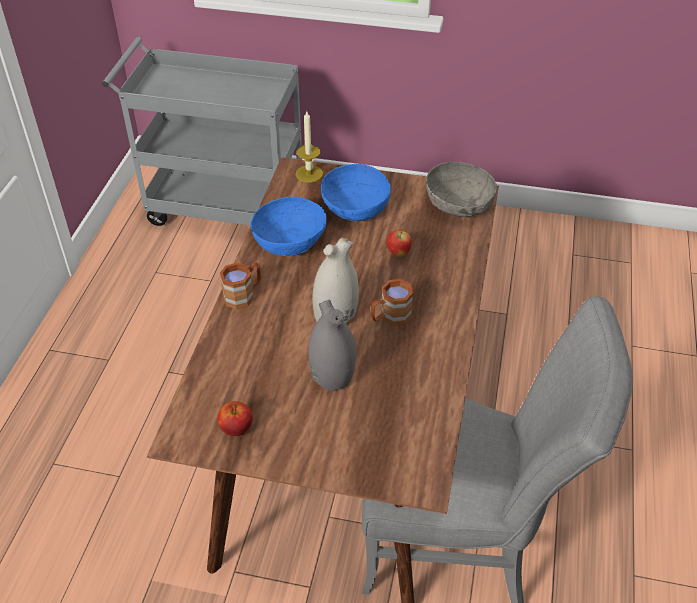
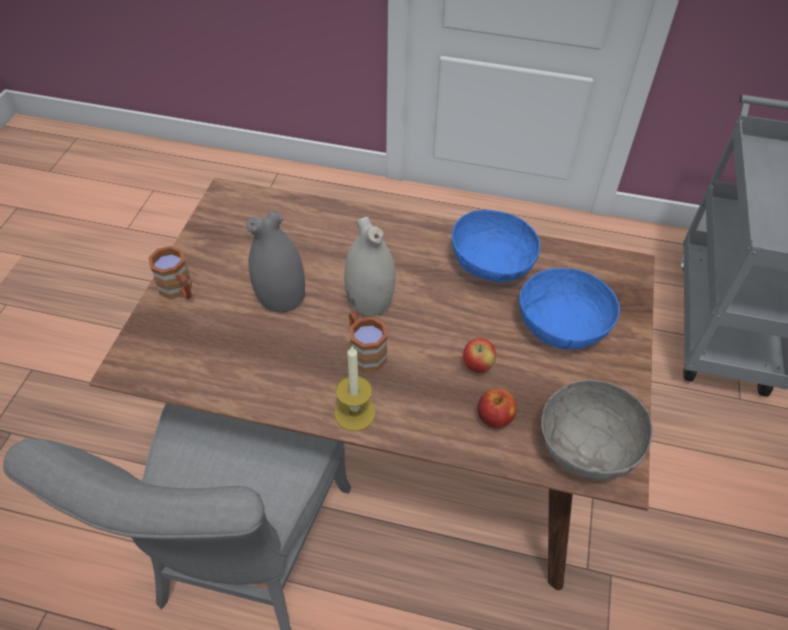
camera: 90 degrees right, 5 degrees up
apple [218,401,253,436] -> apple moved to [478,388,517,429]
brown mug [220,263,261,309] -> brown mug moved to [148,246,192,299]
candle [296,110,323,183] -> candle moved to [334,346,376,431]

